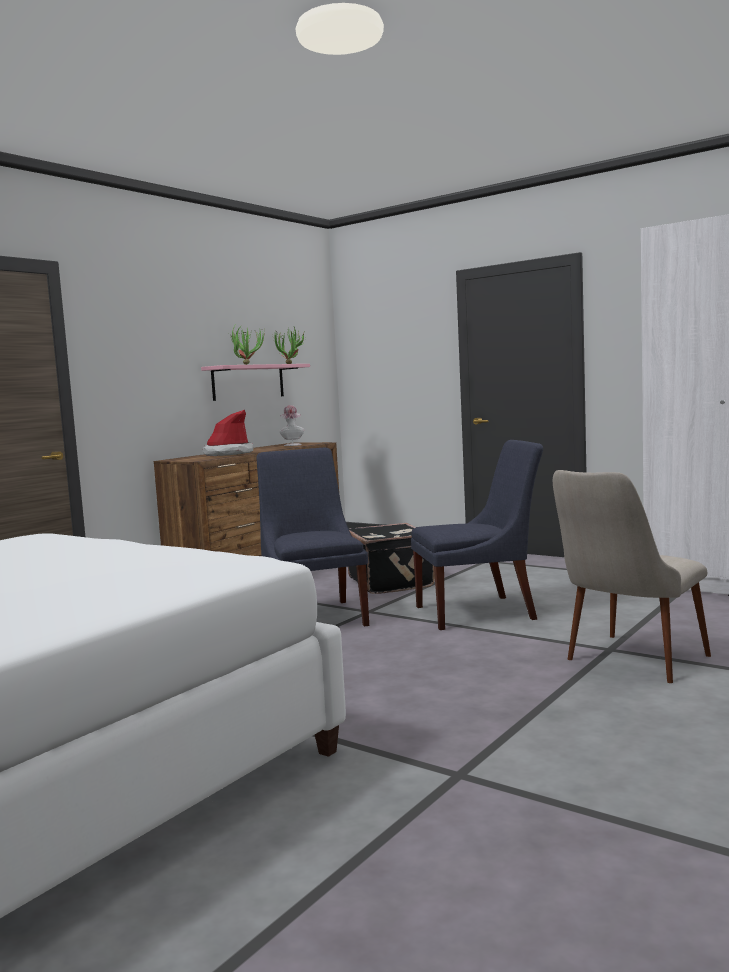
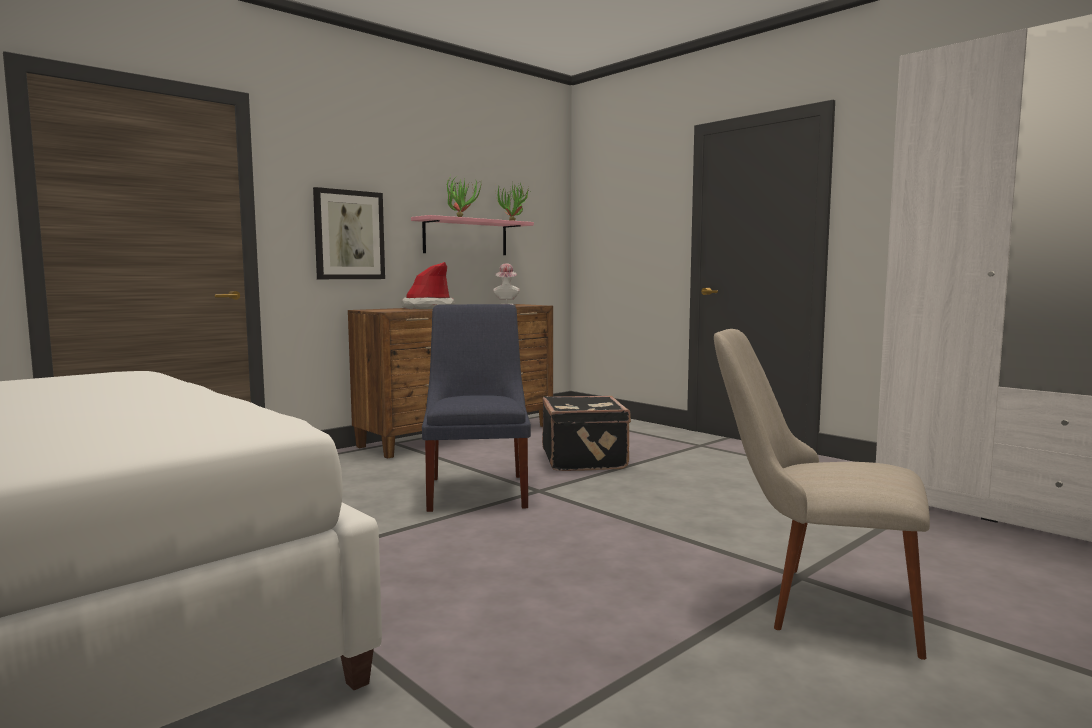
camera: 10 degrees right, 0 degrees up
blue chair [411,440,543,630] -> none
beige chair [553,470,711,683] -> beige chair turned 60 degrees clockwise [714,329,930,660]
none -> picture [313,187,385,279]

